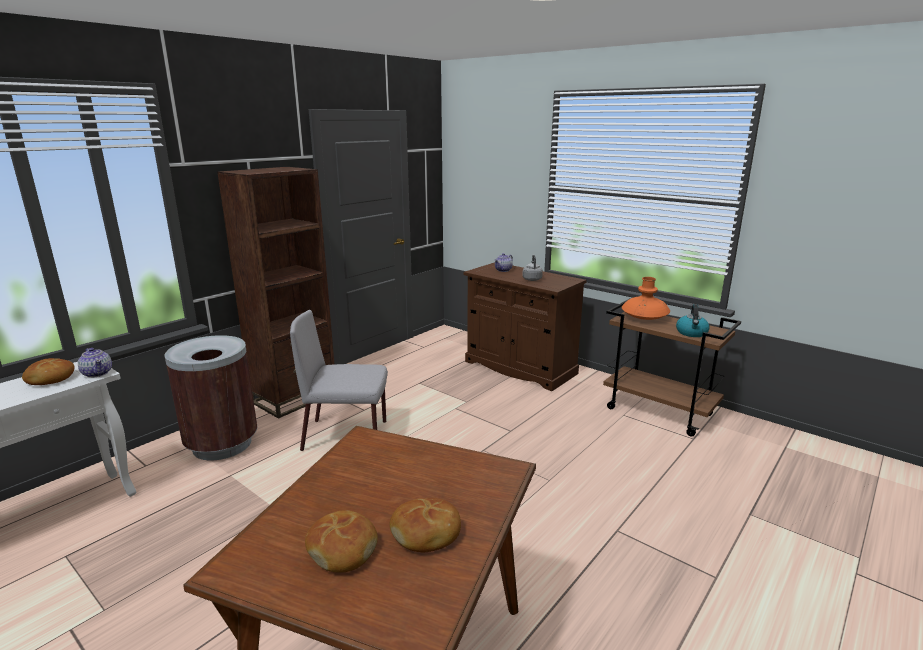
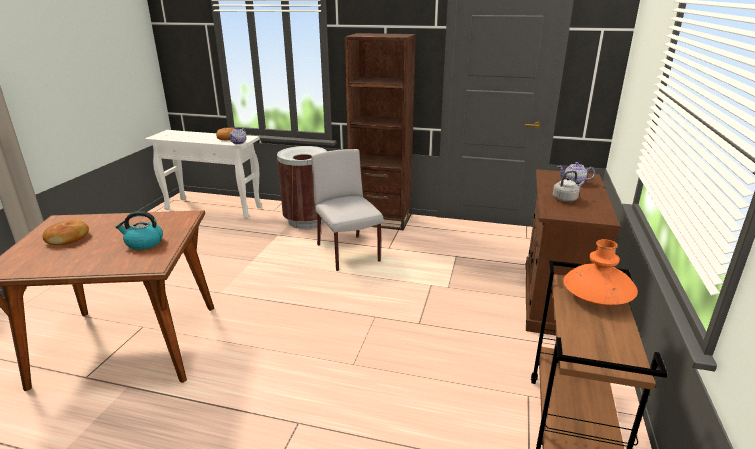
camera: 65 degrees right, 5 degrees up
bread [390,498,461,552] -> none
kettle [676,304,710,337] -> kettle moved to [116,211,163,250]

